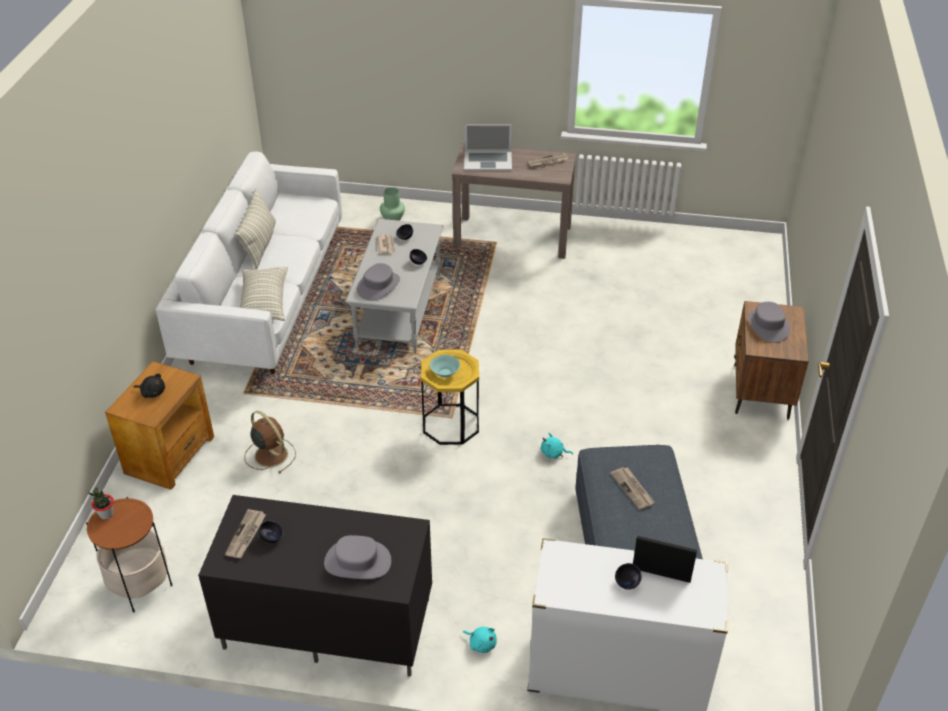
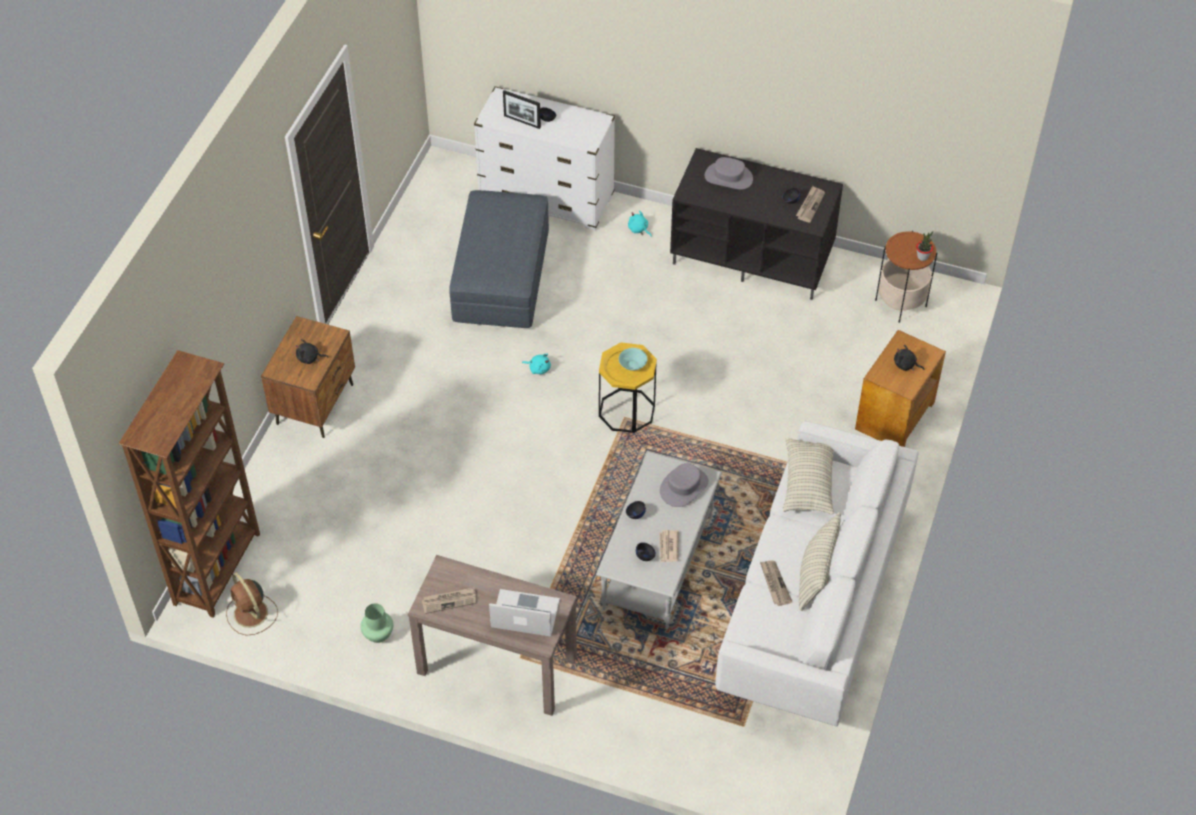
camera: 170 degrees left, 10 degrees up
brown fan [244,411,296,473] -> brown fan moved to [226,573,278,636]
green vase [380,187,405,221] -> green vase moved to [360,603,393,643]
newspaper [610,467,655,510] -> newspaper moved to [760,561,792,606]
grey hat [748,302,790,343] -> black plush toy [296,339,328,364]
none -> brown bookcase [118,350,260,618]

